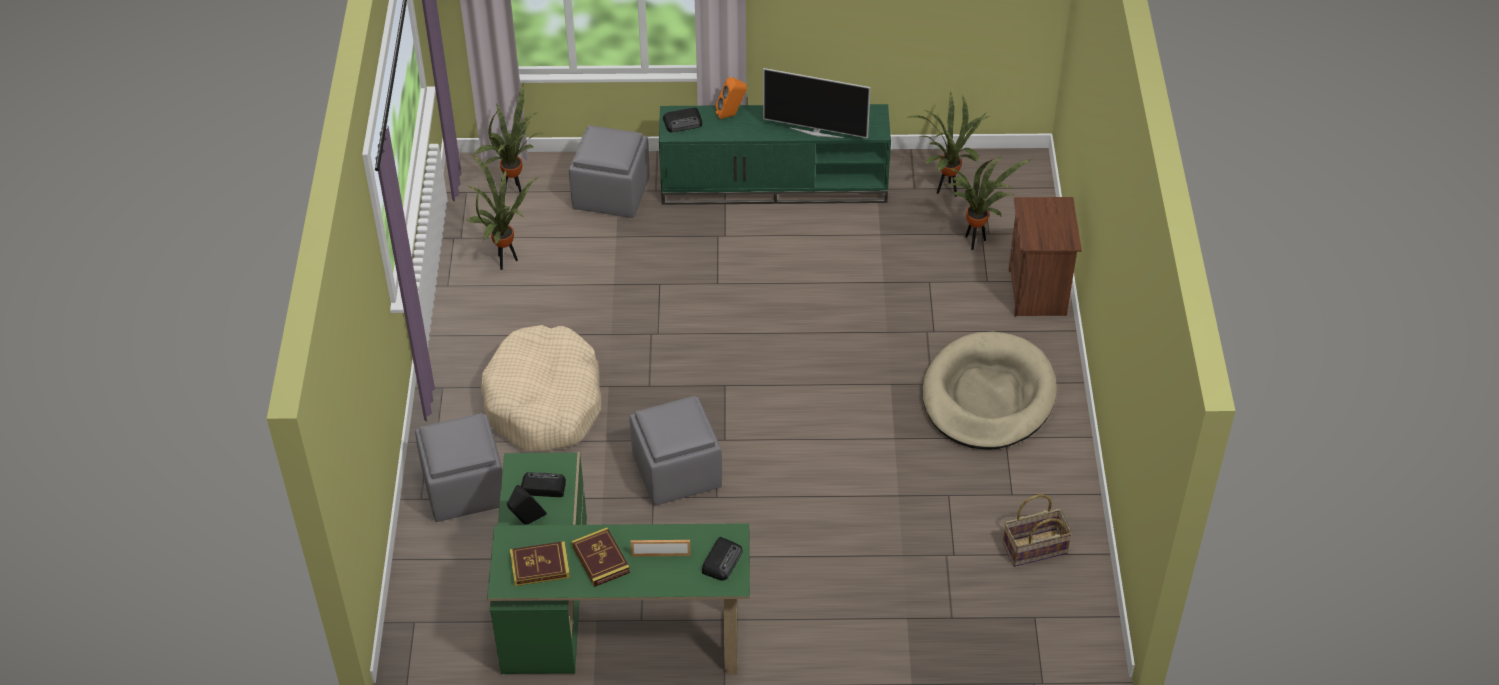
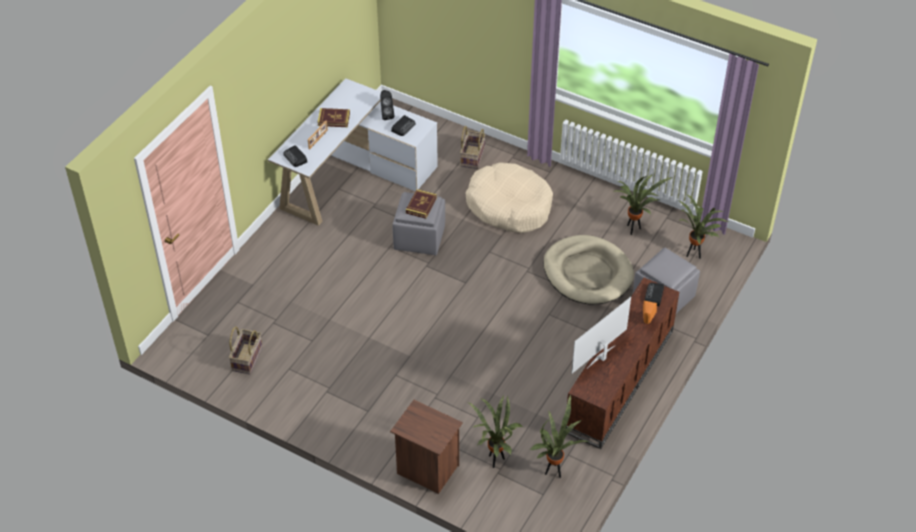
camera: 120 degrees right, 0 degrees up
grey ottoman [415,413,503,522] -> basket [460,126,486,169]
green desk [487,452,750,674] -> white desk [268,78,438,226]
book [510,541,570,586] -> book moved to [406,189,437,219]
green tv stand [659,104,891,205] -> brown tv stand [566,278,679,449]
beige dog bed [922,332,1057,450] -> beige dog bed moved to [543,235,634,305]

